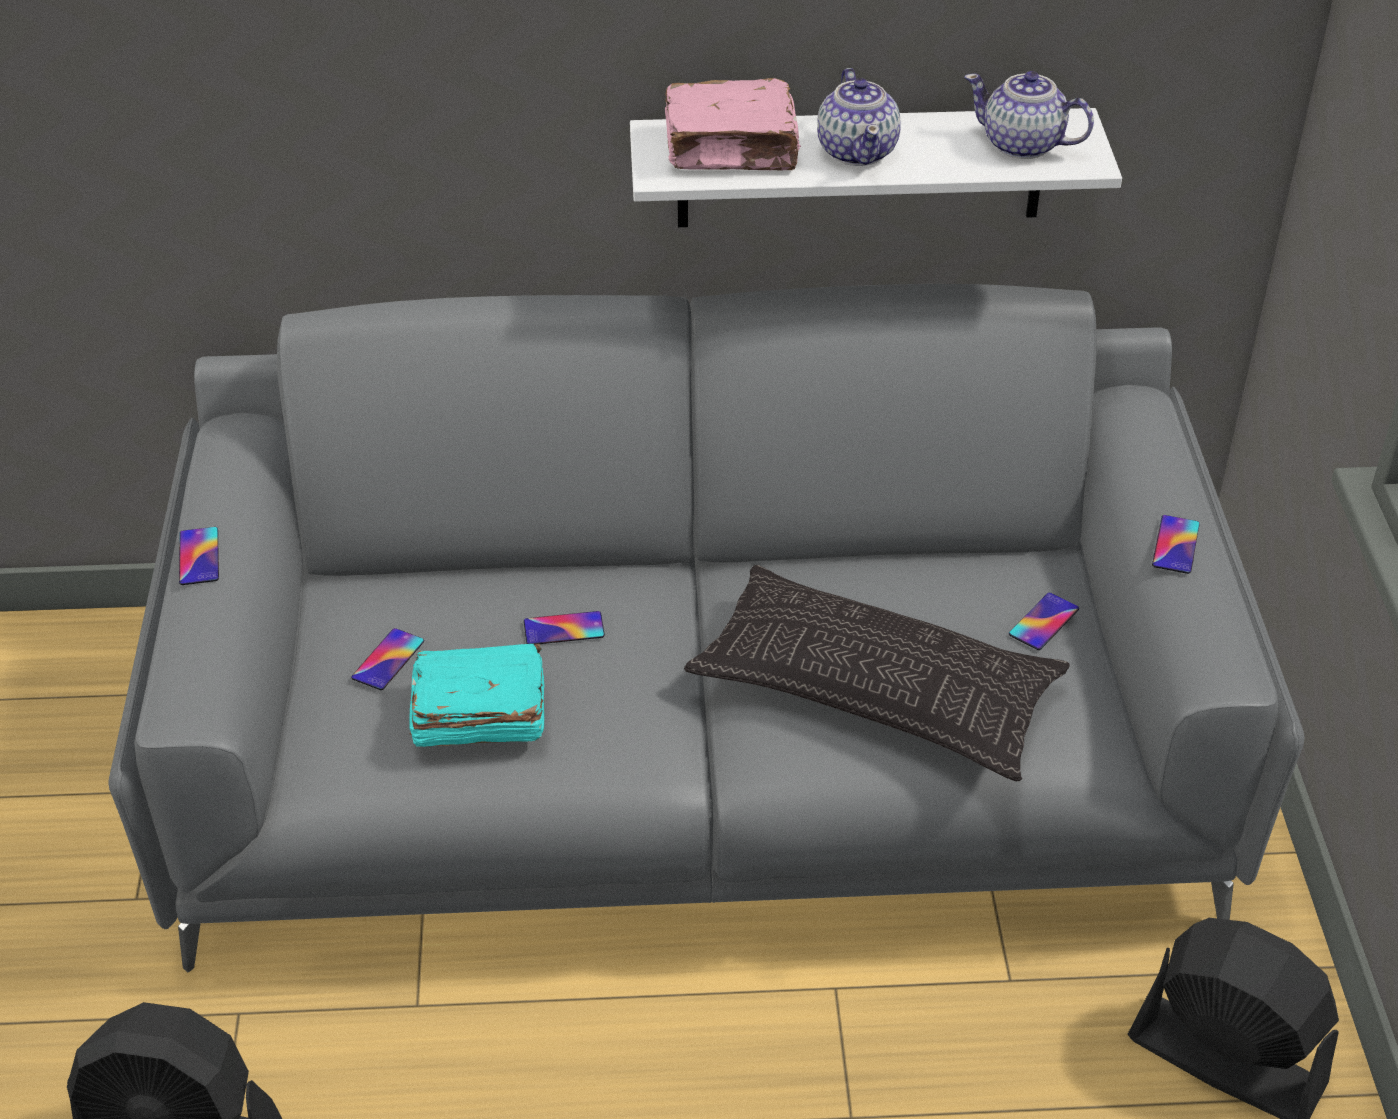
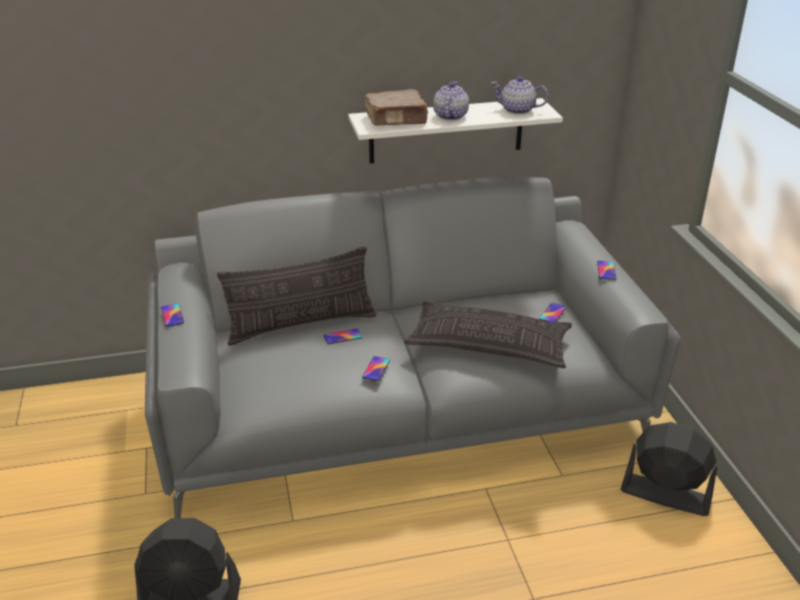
camera: 10 degrees left, 10 degrees down
phone [351,628,424,690] -> phone moved to [362,356,390,381]
turquoise book [409,644,544,747] -> none
pink book [665,78,801,170] -> brown book [365,89,428,126]
teapot [817,68,901,166] -> teapot turned 150 degrees counterclockwise [433,82,469,121]
none -> pillow [217,246,376,346]

